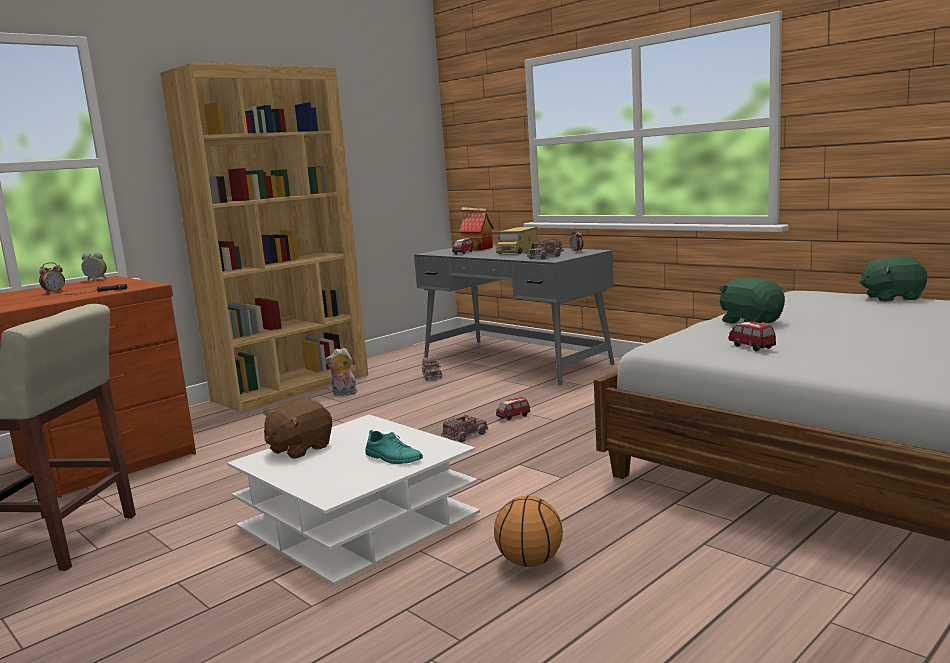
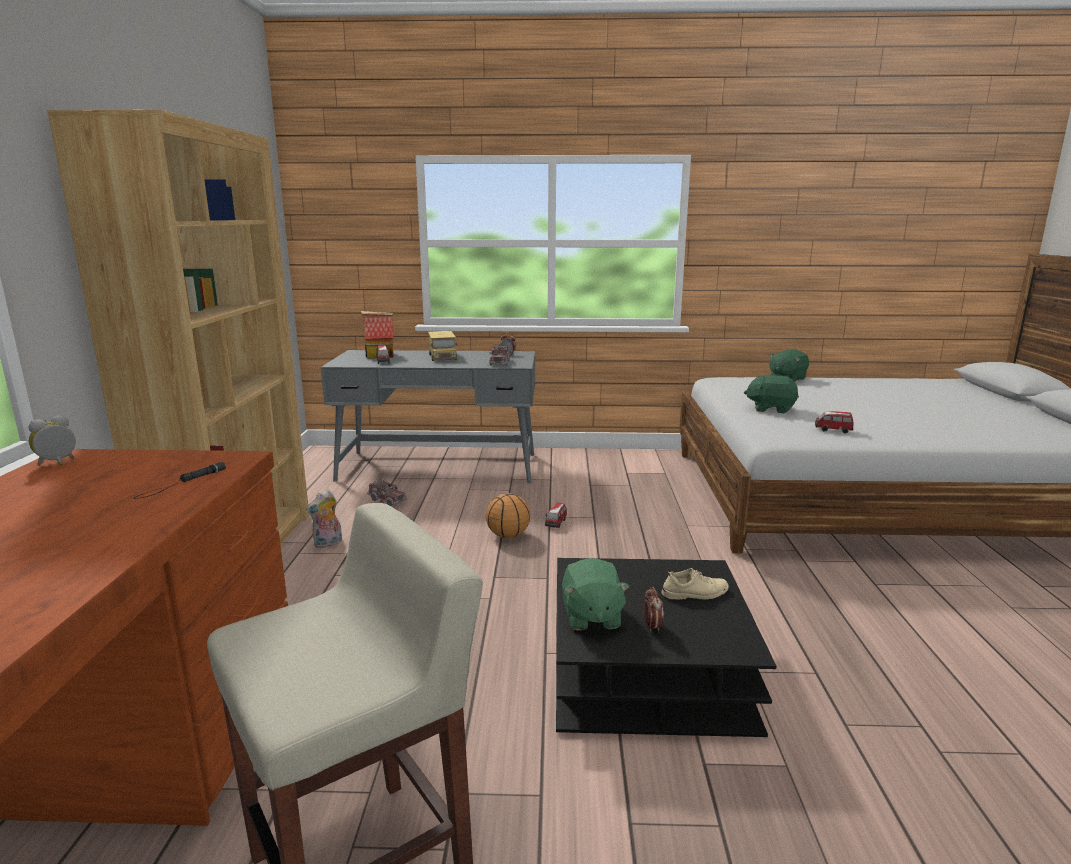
camera: 45 degrees left, 5 degrees up
alarm clock [39,262,65,294] -> alarm clock moved to [644,587,664,633]
white coffee table [227,415,480,586] -> black coffee table [556,558,776,737]
brown plush toy [263,399,332,459] -> green plush toy [562,558,630,631]
turquoise shoe [365,429,423,464] -> beige shoe [661,568,729,600]
toy truck [441,414,488,442] -> none
basketball [494,496,563,567] -> basketball moved to [486,493,530,538]

